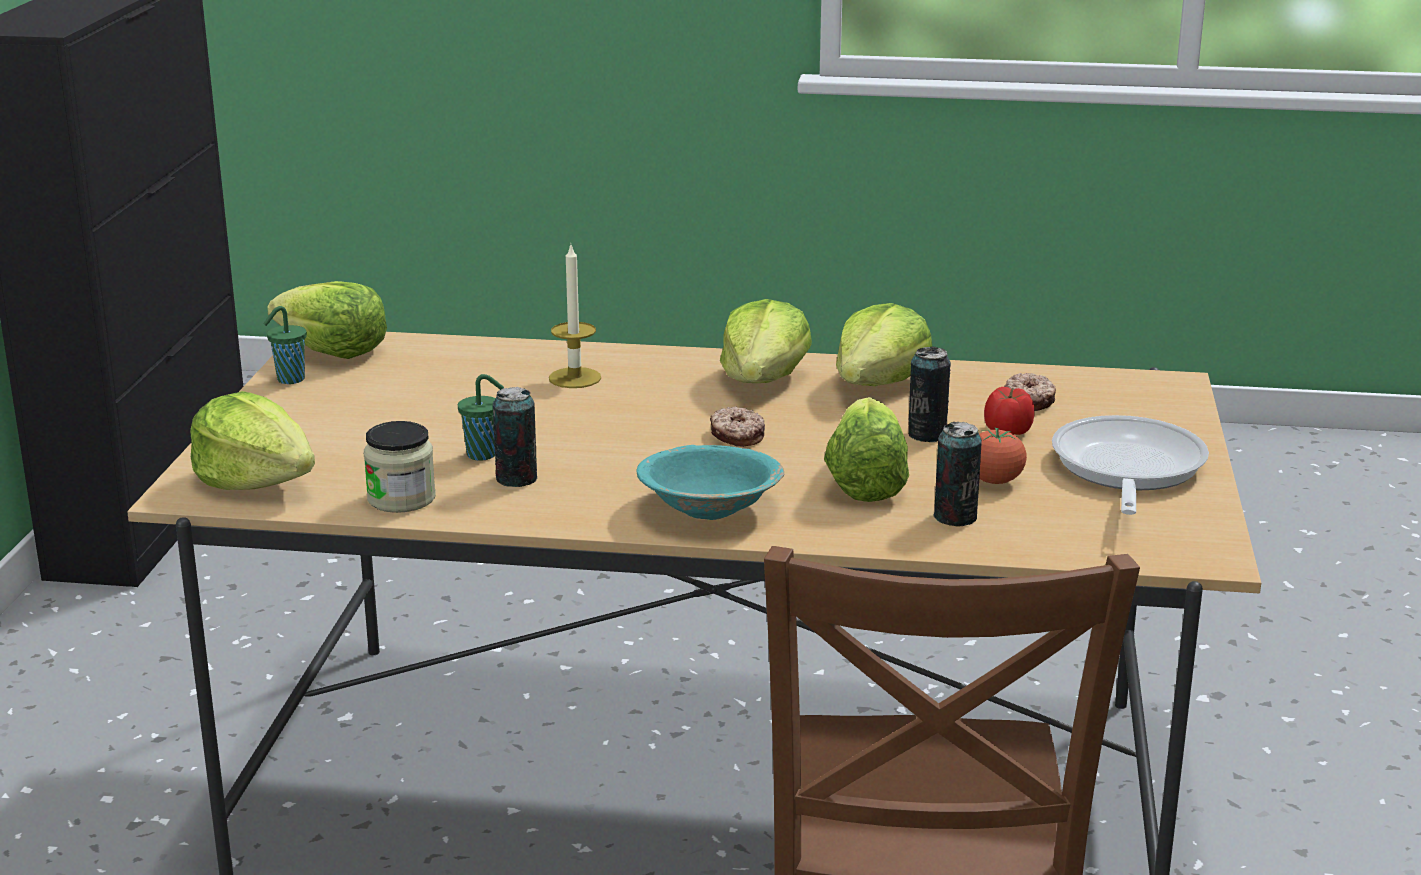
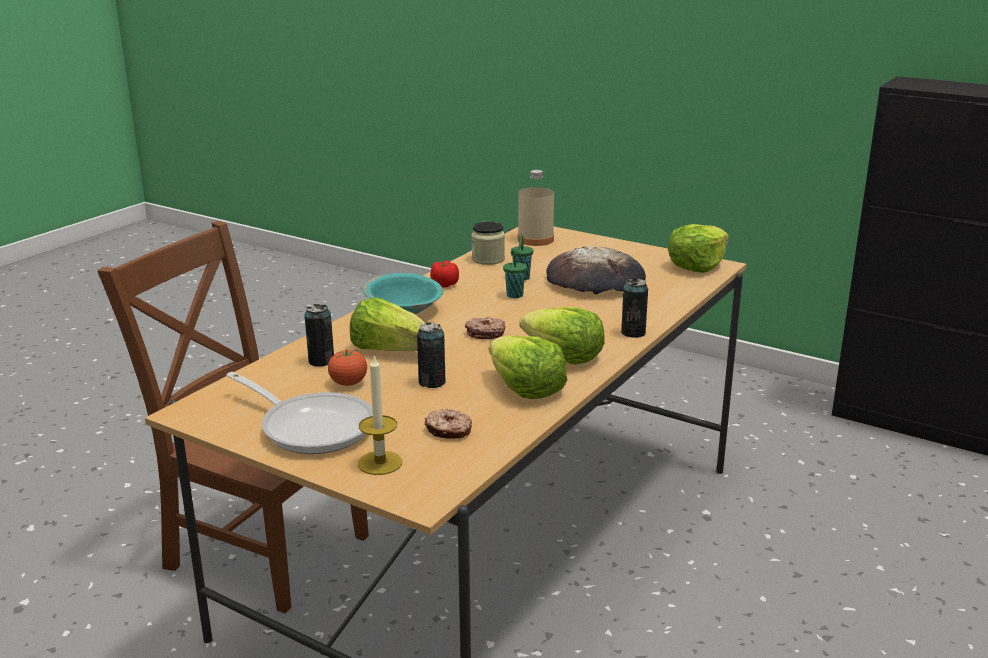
camera: 115 degrees right, 0 degrees up
lettuce [190,391,315,490] -> beige bottle [517,170,554,246]
green cup [263,306,307,384] -> green cup moved to [503,249,527,298]
can [493,387,537,487] -> can moved to [621,278,648,338]
candle [549,242,601,388] -> candle moved to [358,356,402,475]
tomato [984,387,1035,435] -> tomato moved to [430,260,459,288]
none -> bread [546,246,646,294]

